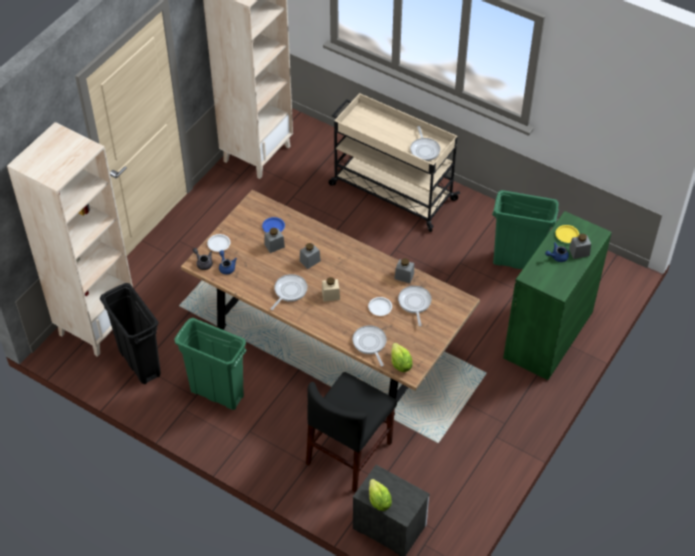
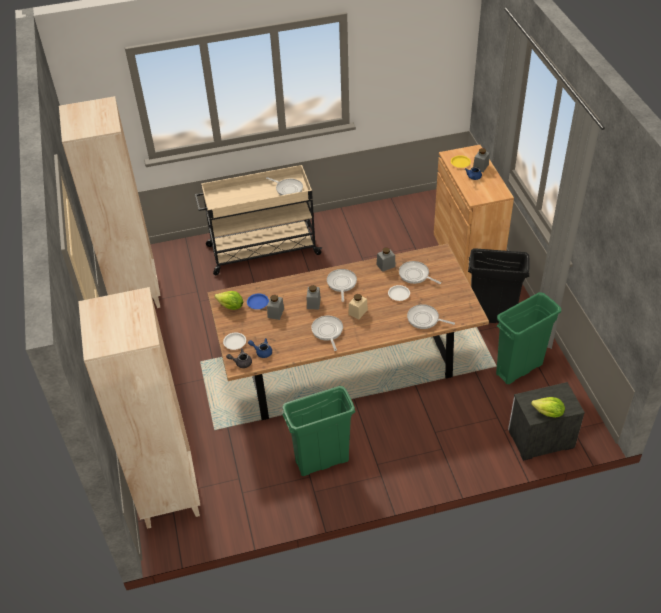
camera: 45 degrees left, 5 degrees down
black trash can [100,283,161,384] -> black trash can moved to [468,248,530,323]
black chair [306,372,397,492] -> none
lettuce [391,343,413,372] -> lettuce moved to [214,291,243,310]
green trash can [492,190,559,269] -> green trash can moved to [496,292,561,384]
green cabinet [503,211,612,380] -> brown cabinet [434,145,514,286]
none -> frying pan [327,269,357,302]

